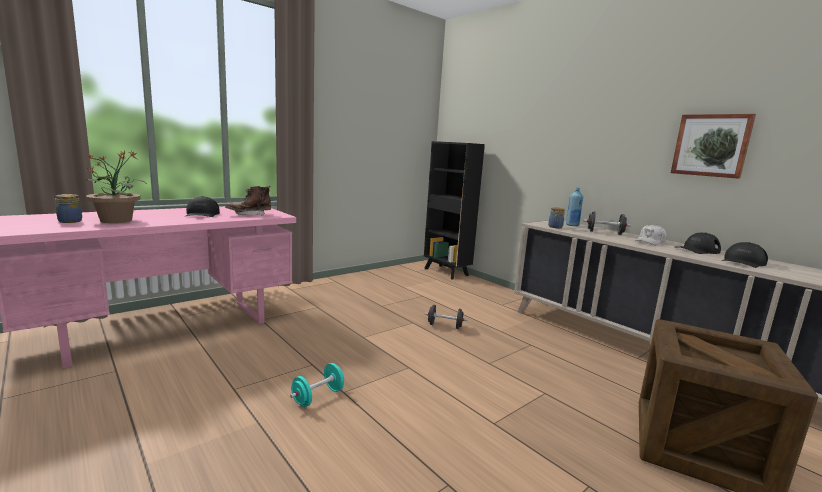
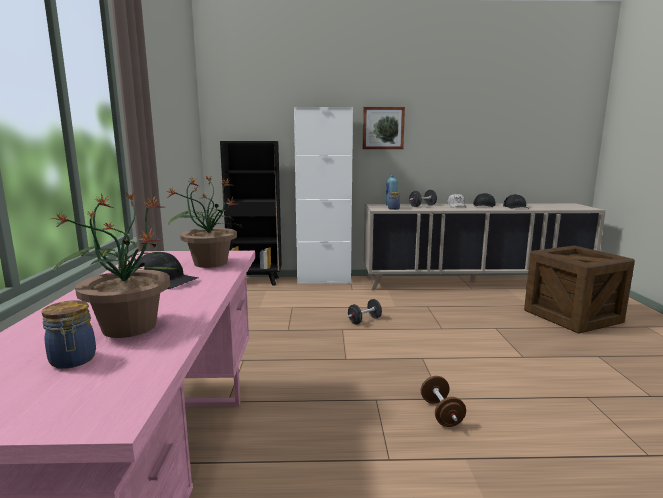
camera: 50 degrees left, 0 degrees up
brown boot [225,185,271,216] -> potted plant [167,176,242,268]
turquoise dumbbell [290,363,344,407] -> brown dumbbell [421,376,466,427]
picture [671,114,756,179] -> picture moved to [363,107,405,149]
none -> white cabinet [294,107,353,284]

